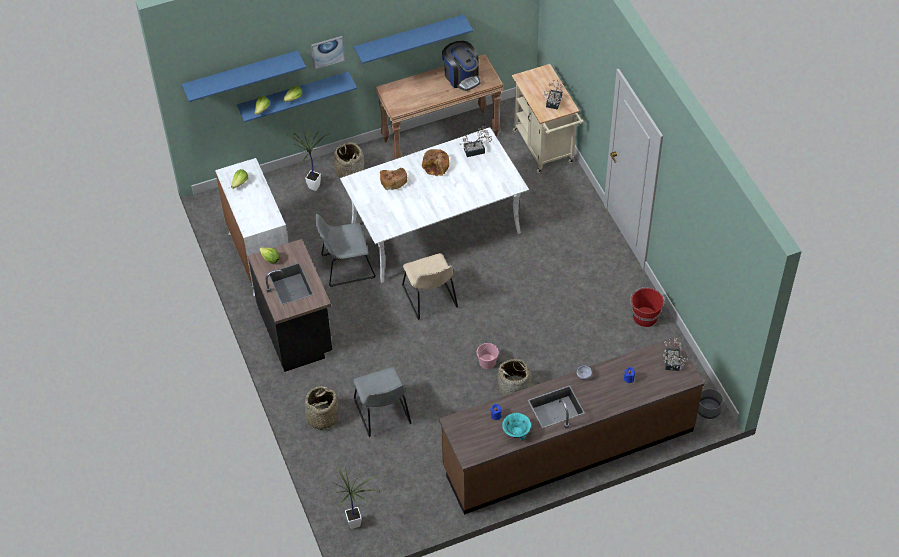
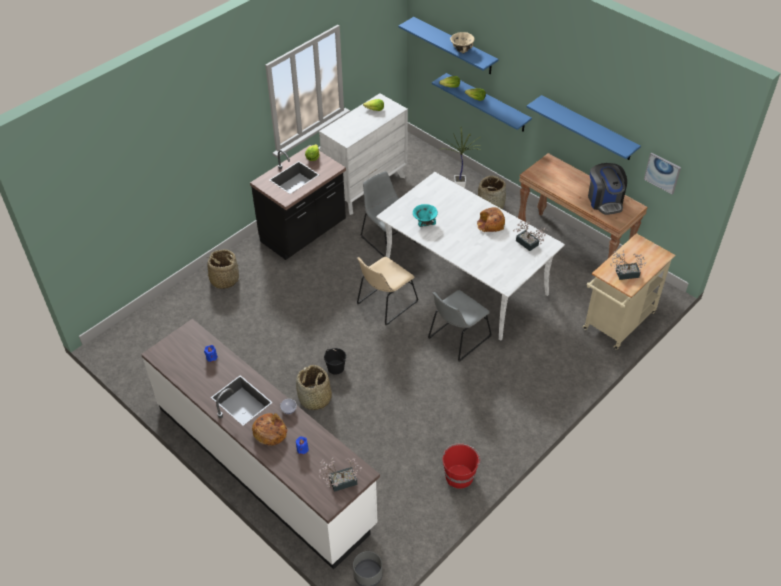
camera: 65 degrees right, 5 degrees down
picture [311,36,345,70] -> picture moved to [644,152,681,195]
potted plant [333,466,380,529] -> none
grey chair [353,367,411,437] -> grey chair moved to [428,290,492,362]
bread [380,168,407,190] -> bread moved to [252,413,288,447]
brown counter [439,336,704,515] -> white counter [141,319,380,570]
coffee machine [442,41,480,91] -> coffee machine turned 45 degrees counterclockwise [588,163,627,215]
pink bucket [477,343,499,369] -> black bucket [324,348,346,375]
turquoise bowl [502,413,531,440] -> turquoise bowl moved to [413,204,438,227]
none -> beige bowl [450,32,475,54]

